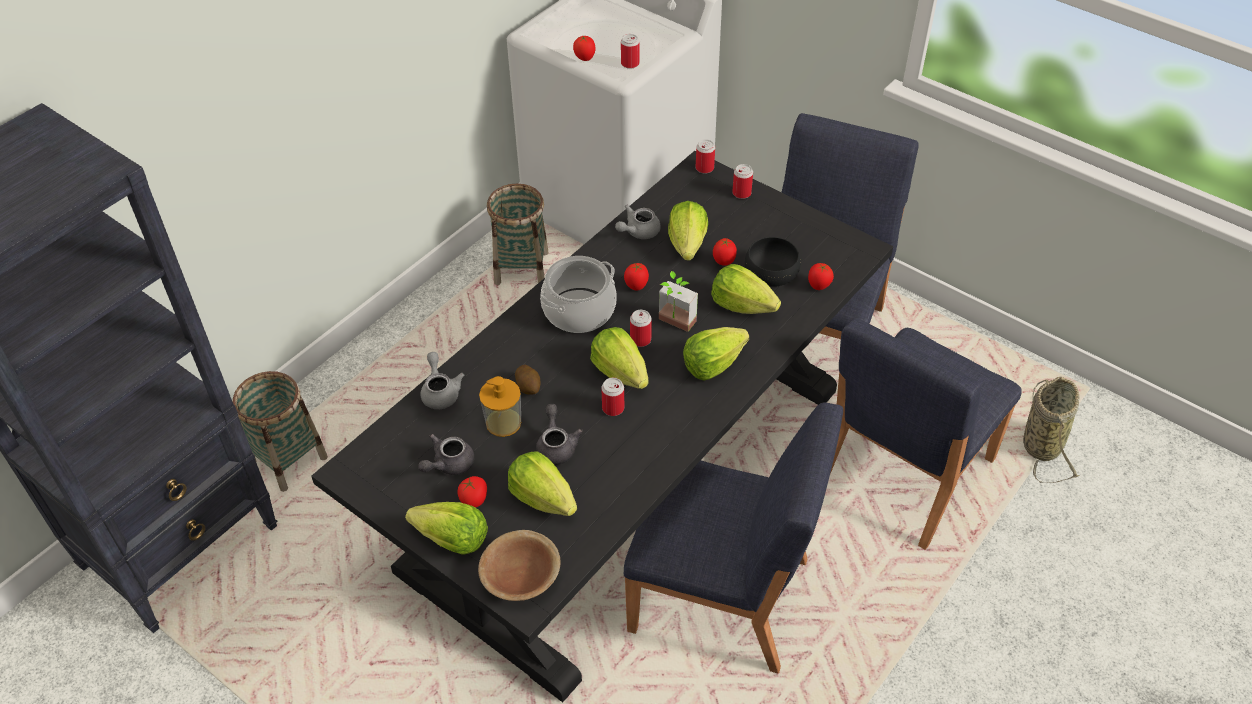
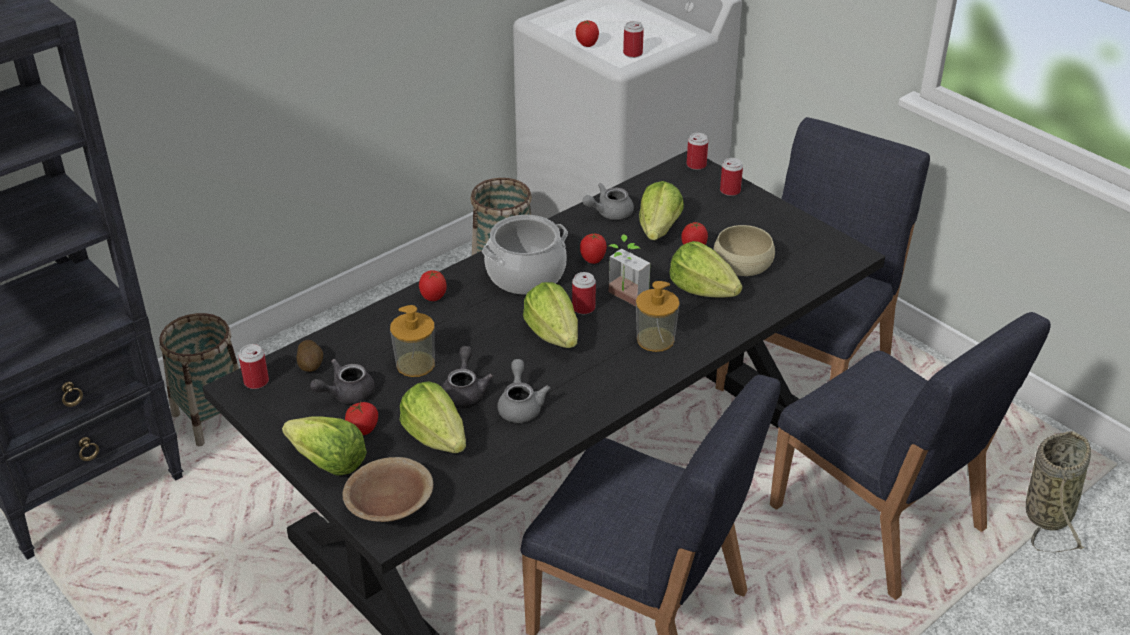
camera: 10 degrees right, 10 degrees down
grey teapot [421,352,464,409] -> grey teapot moved to [498,359,550,423]
potato [515,365,540,395] -> potato moved to [297,340,323,372]
can [601,378,624,416] -> can moved to [239,344,269,389]
lettuce [683,327,749,381] -> soap dispenser [636,281,680,352]
black bowl [745,237,801,287] -> beige bowl [714,225,775,276]
tomato [808,263,834,290] -> tomato moved to [419,270,446,301]
blue chair [830,318,1022,550] -> blue chair turned 90 degrees counterclockwise [770,312,1051,600]

